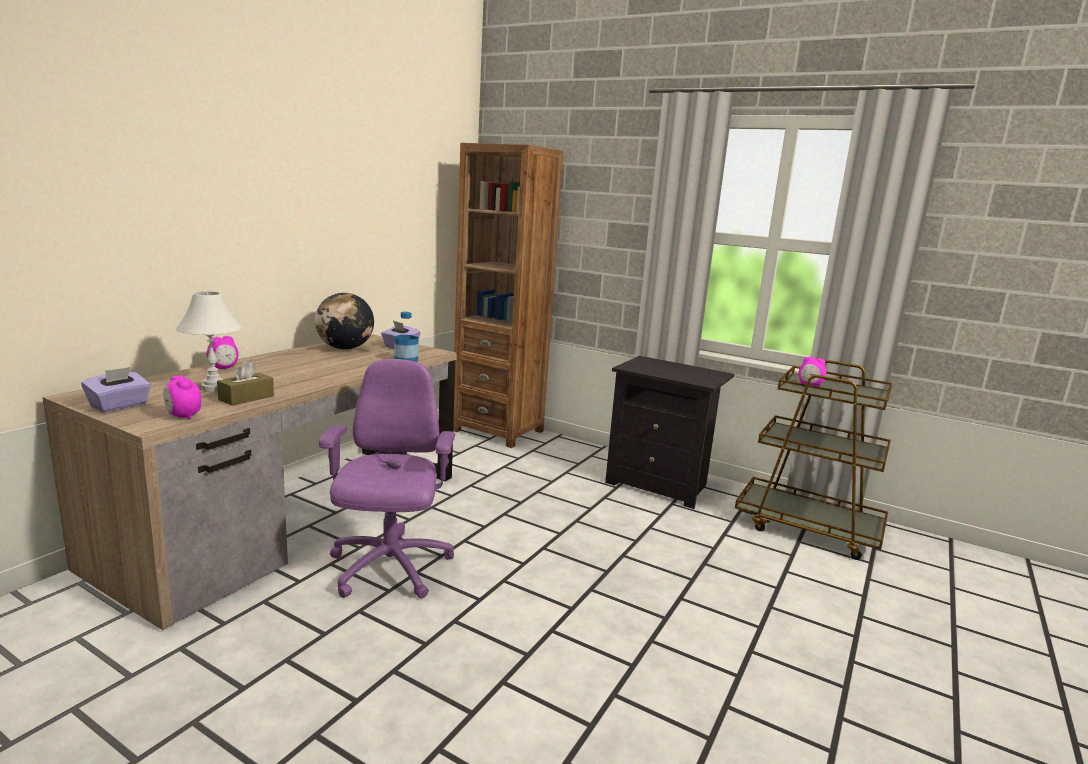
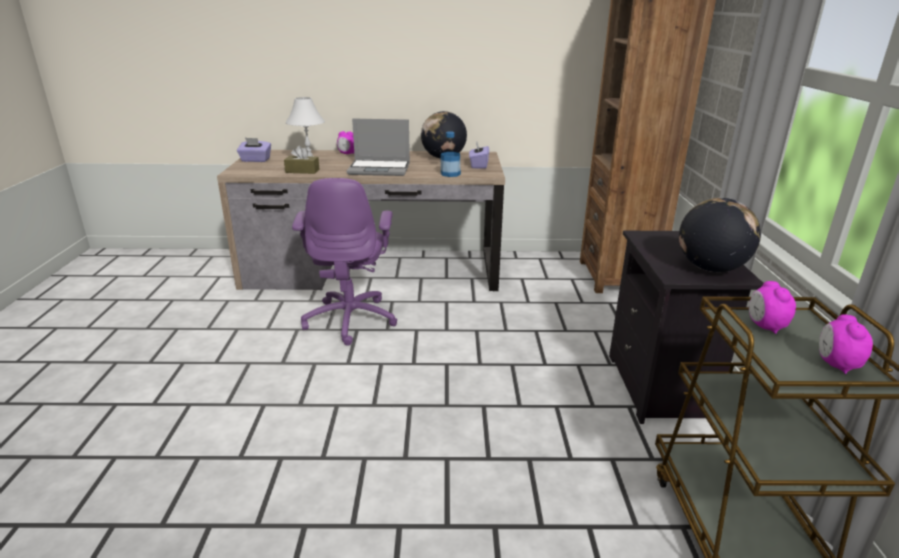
camera: 60 degrees right, 10 degrees up
alarm clock [163,375,201,419] -> alarm clock moved to [819,314,873,374]
purple office chair [319,359,455,598] -> purple office chair turned 120 degrees clockwise [292,178,397,346]
none -> laptop [347,118,410,176]
none -> globe [679,198,761,272]

